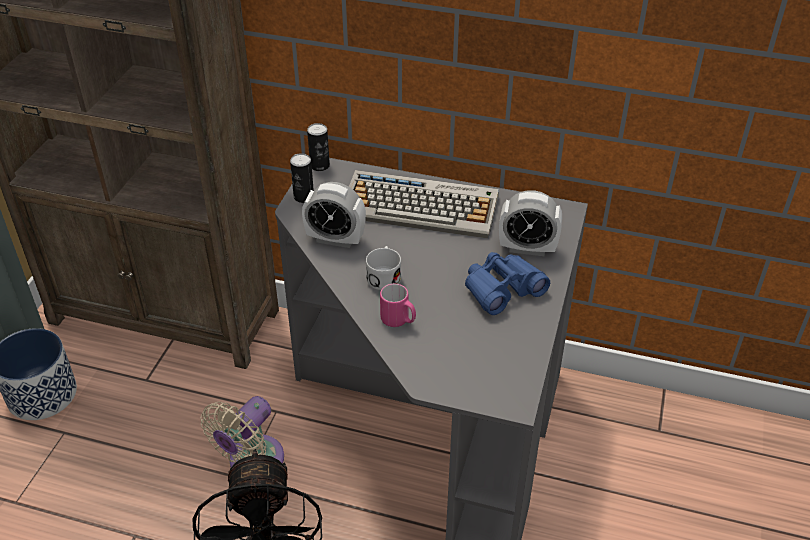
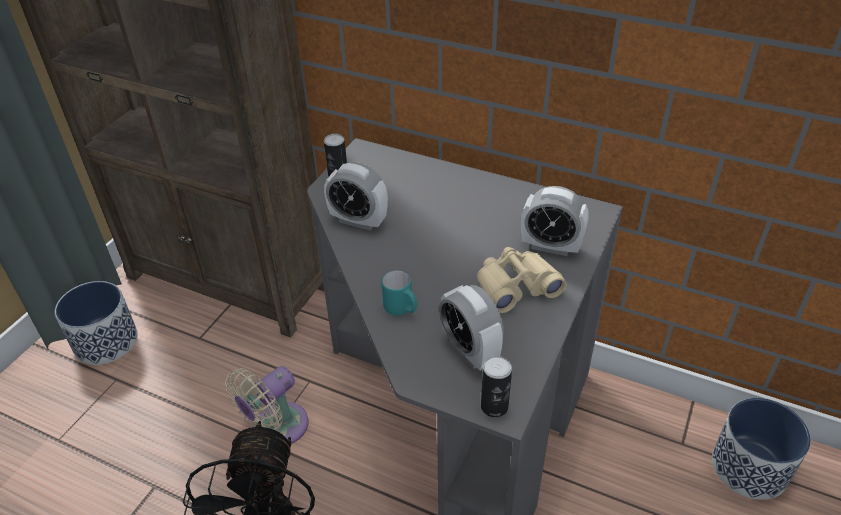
camera: 10 degrees right, 0 degrees up
can [307,123,330,171] -> can moved to [481,356,512,417]
keyboard [349,170,499,239] -> none
white mug [366,246,401,290] -> none
pink mug [380,284,416,327] -> turquoise mug [381,270,417,316]
blue binoculars [465,252,550,315] -> beige binoculars [477,247,566,313]
none -> alarm clock [439,285,504,371]
none -> planter [712,398,811,500]

